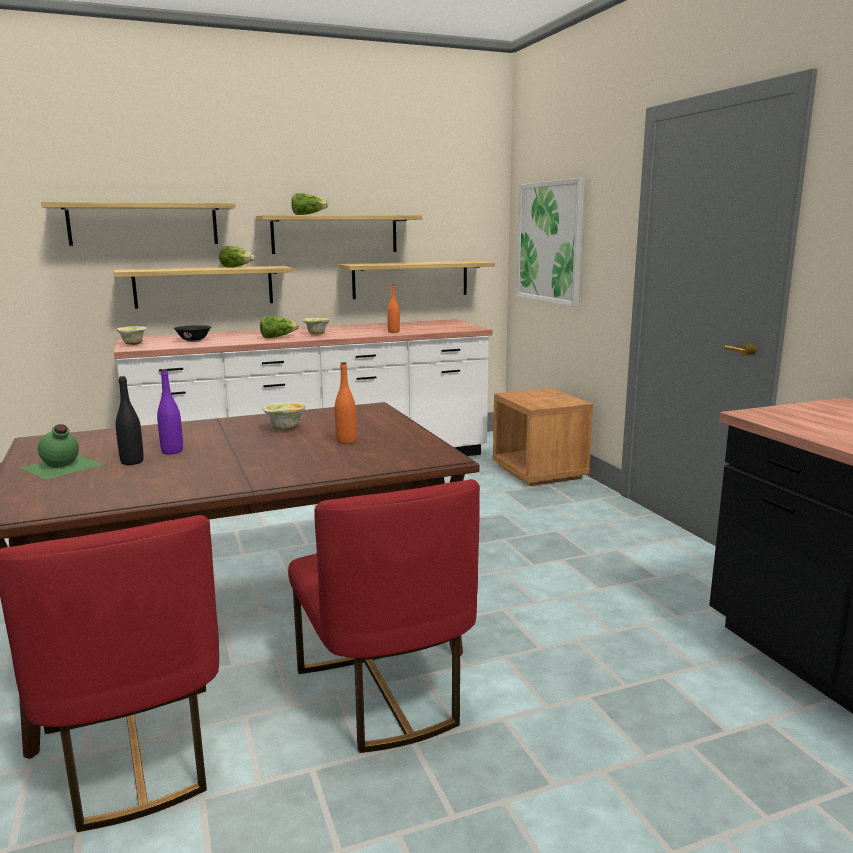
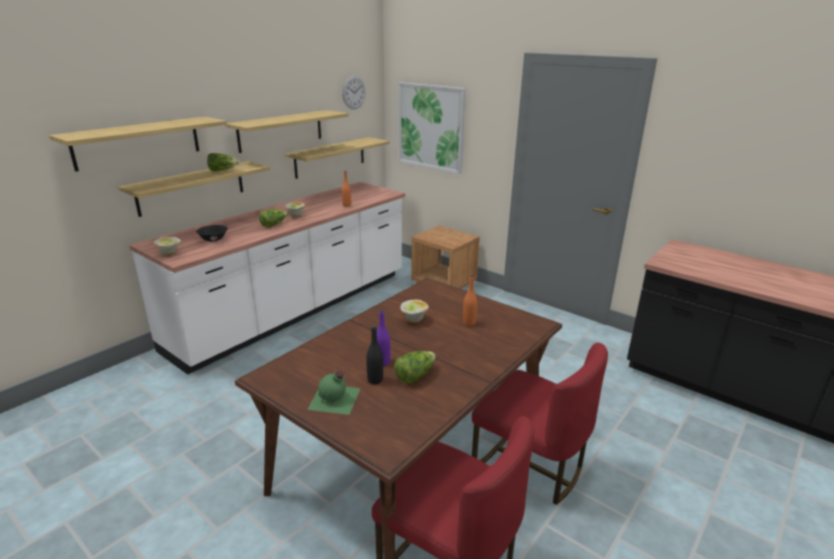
camera: 30 degrees left, 10 degrees up
lettuce [291,193,329,215] -> lettuce moved to [394,351,436,383]
none -> wall clock [342,76,366,109]

